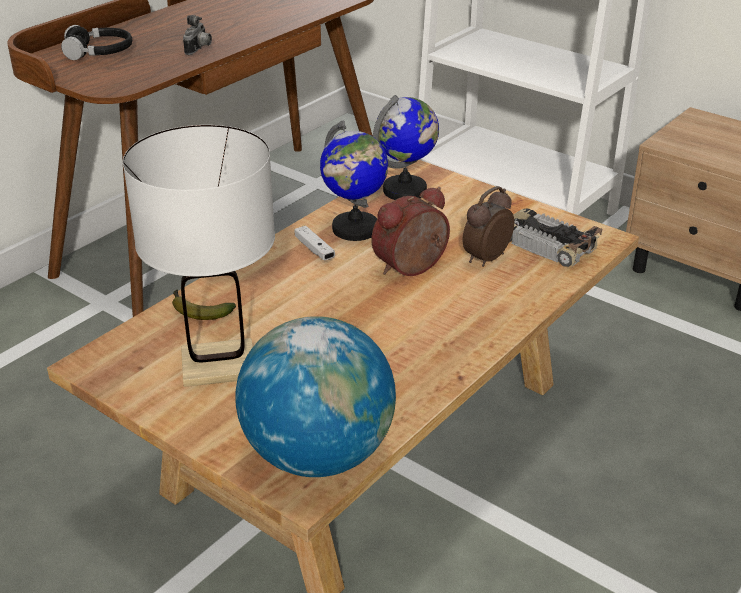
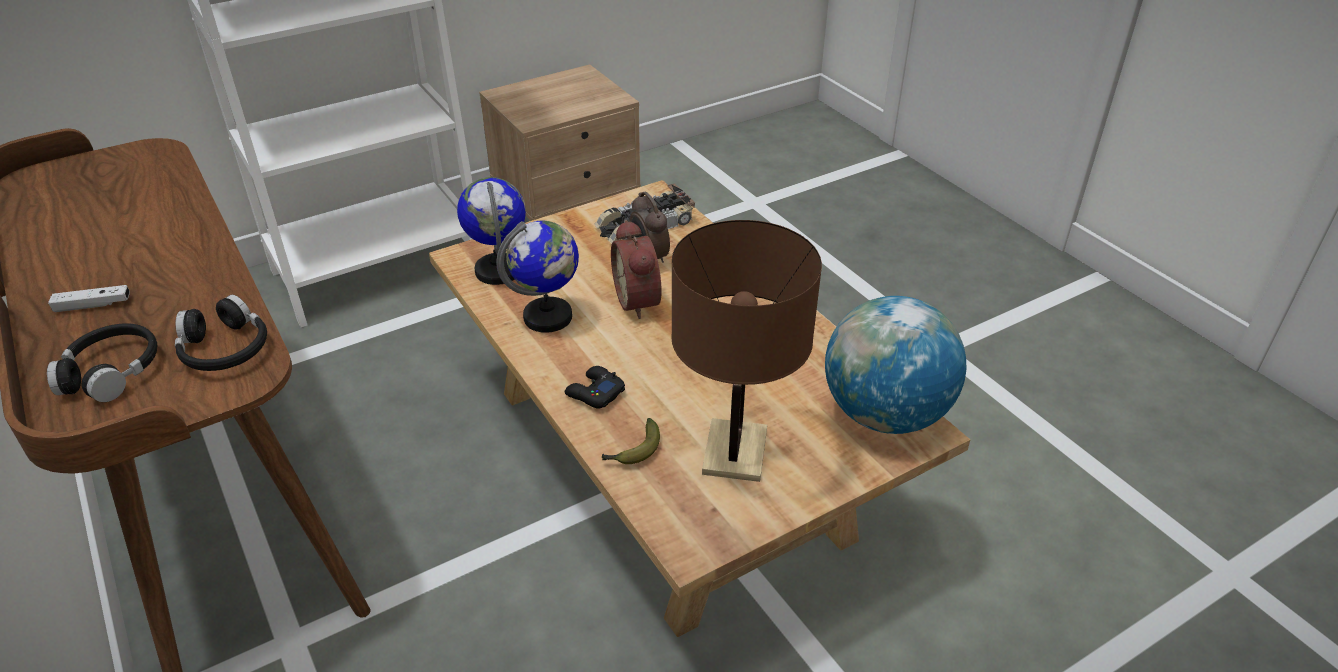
camera: 70 degrees left, 5 degrees up
white table lamp [123,125,275,387] -> brown table lamp [671,220,822,482]
camera [183,15,212,55] -> none
white game controller [295,226,335,260] -> white game controller moved to [48,285,130,312]
none -> black headphones [175,295,267,371]
none -> black game controller [565,366,625,409]

